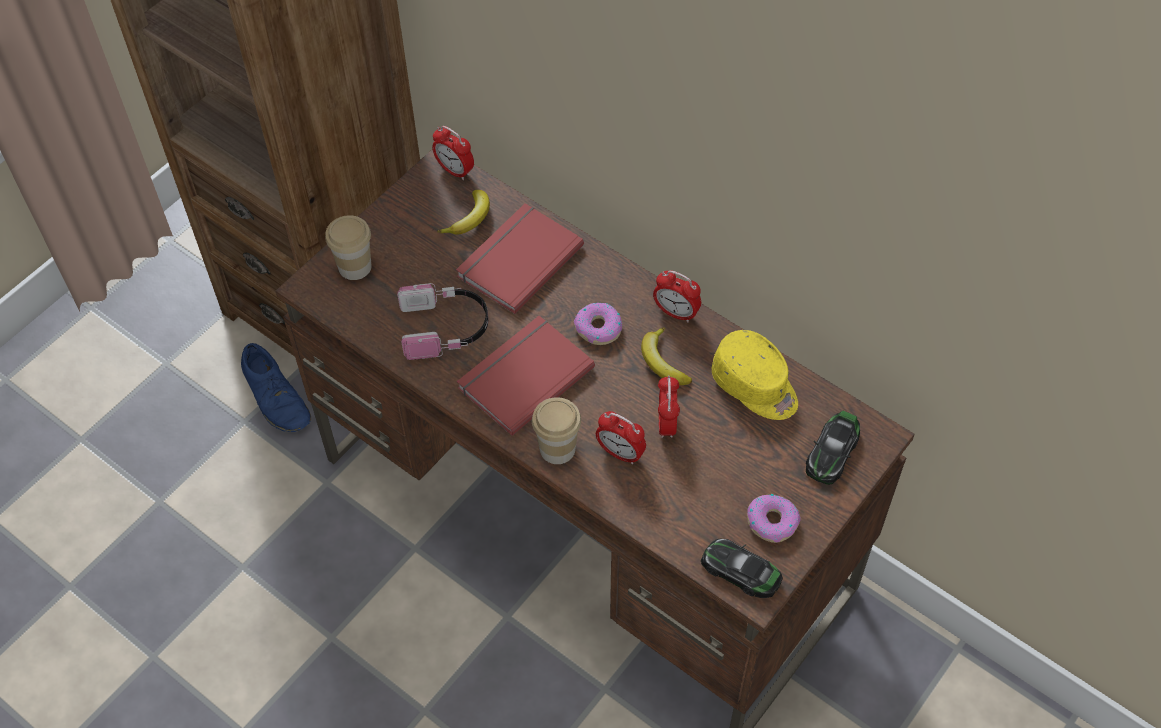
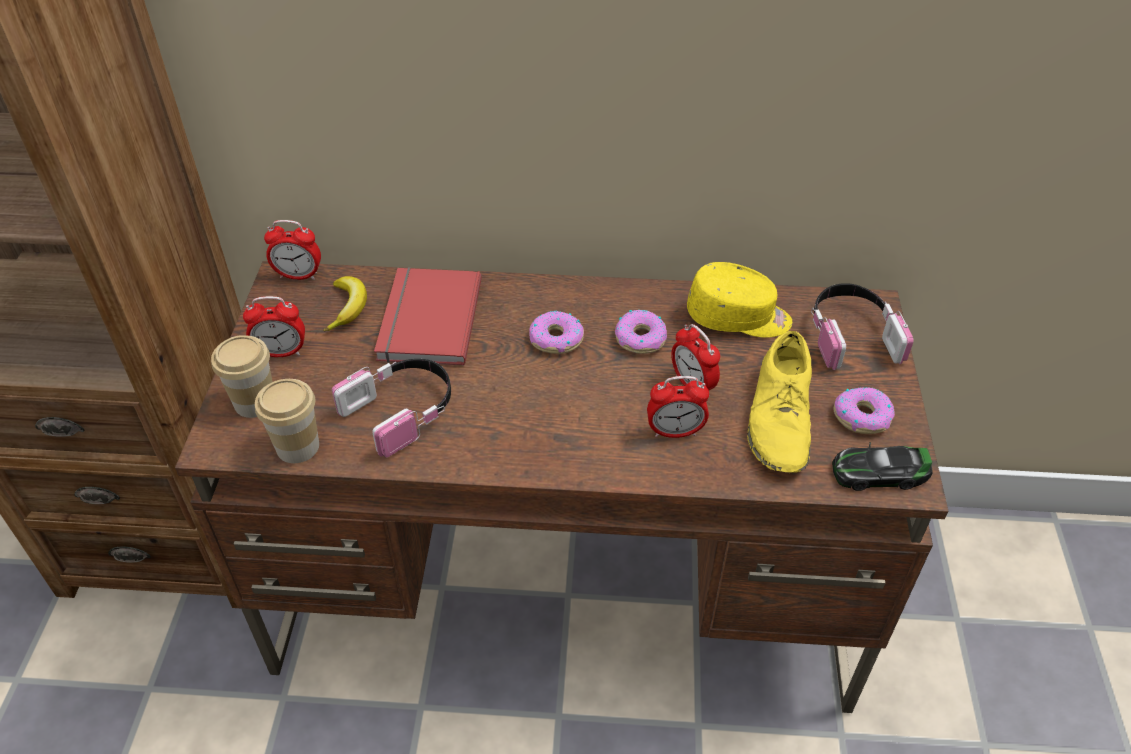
camera: 35 degrees left, 10 degrees down
blue shoe [241,343,311,432] -> none
red book [457,316,595,436] -> none
cup [532,397,581,464] -> cup moved to [255,379,319,463]
banana [641,327,692,385] -> donut [615,310,667,354]
alarm clock [653,270,701,322] -> alarm clock moved to [243,296,305,357]
toy car [806,410,860,485] -> headphones [811,283,913,370]
none -> yellow shoe [746,331,812,473]

